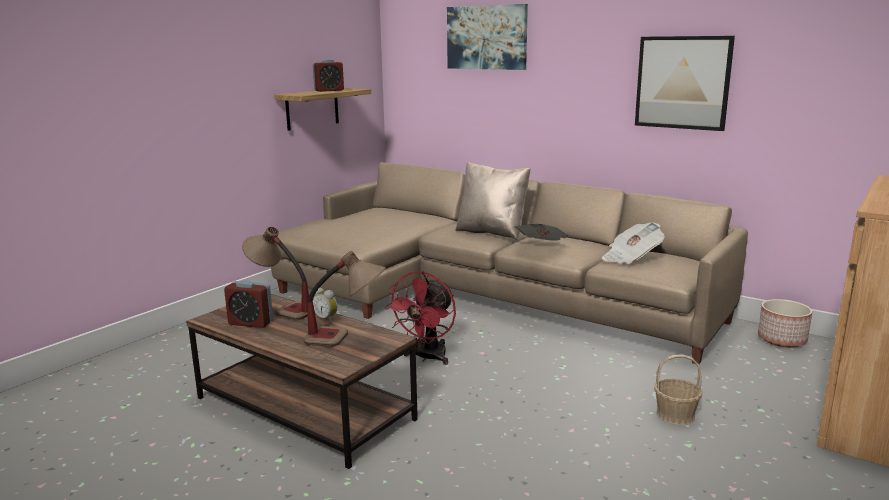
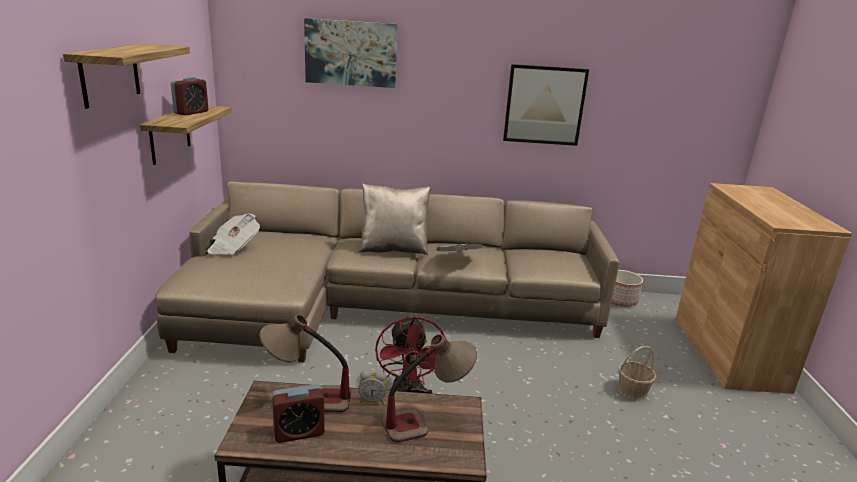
camera: 35 degrees left, 5 degrees up
newspaper [602,223,665,264] -> newspaper moved to [207,213,260,255]
none -> shelf [63,44,190,109]

